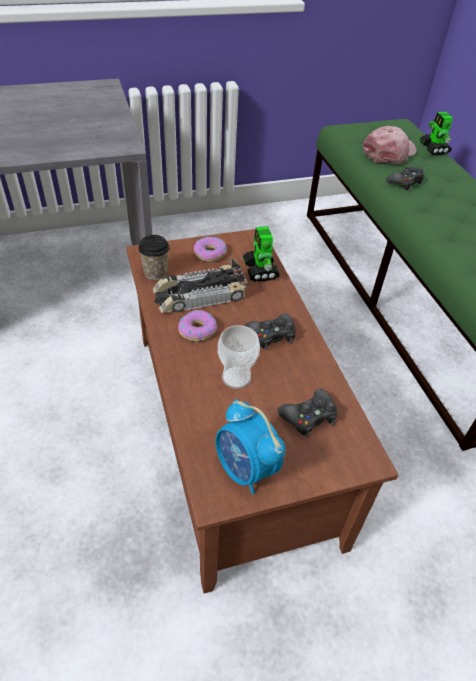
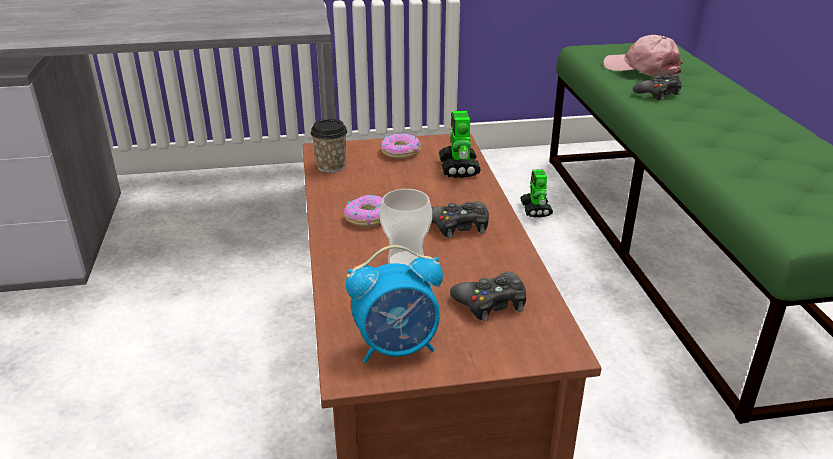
camera: 10 degrees right, 15 degrees down
toy car [153,258,248,313] -> none
alarm clock [216,399,285,494] -> alarm clock turned 75 degrees counterclockwise [346,245,443,363]
pink cap [363,126,417,164] -> pink cap turned 105 degrees counterclockwise [603,35,683,77]
toy robot [420,111,453,155] -> toy robot moved to [520,169,553,218]

